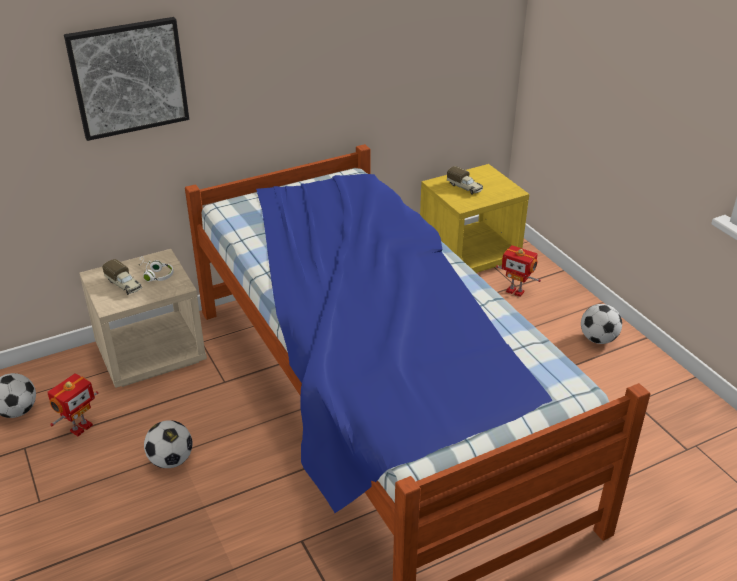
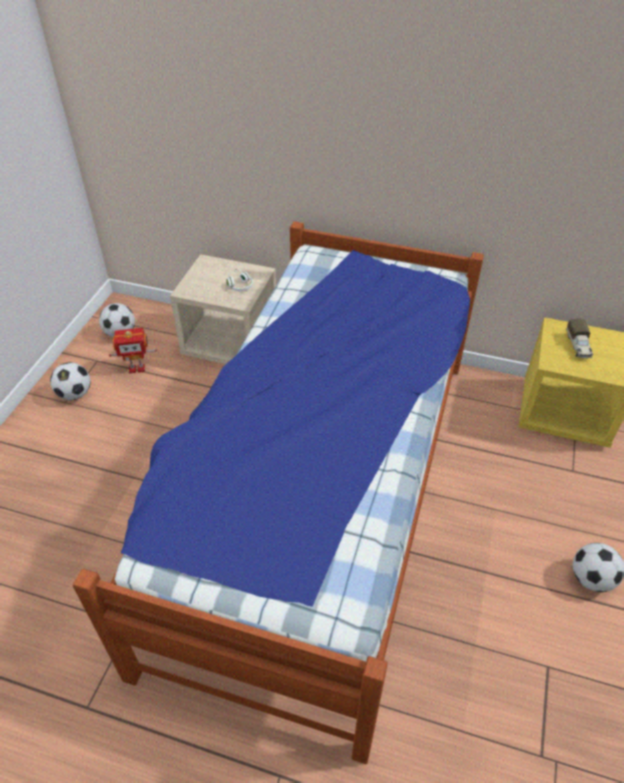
camera: 45 degrees right, 10 degrees up
picture [64,17,189,141] -> none
toy truck [102,259,142,295] -> none
football [144,420,193,468] -> football moved to [50,362,91,400]
toy robot [496,245,541,297] -> none

